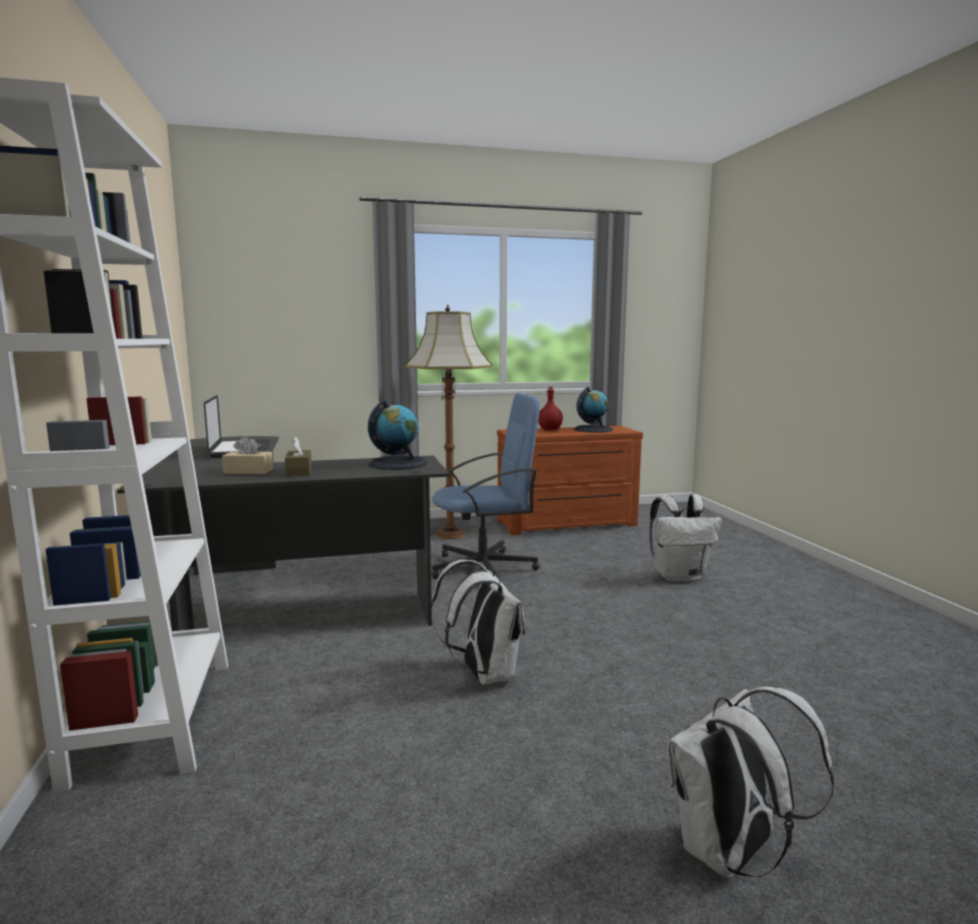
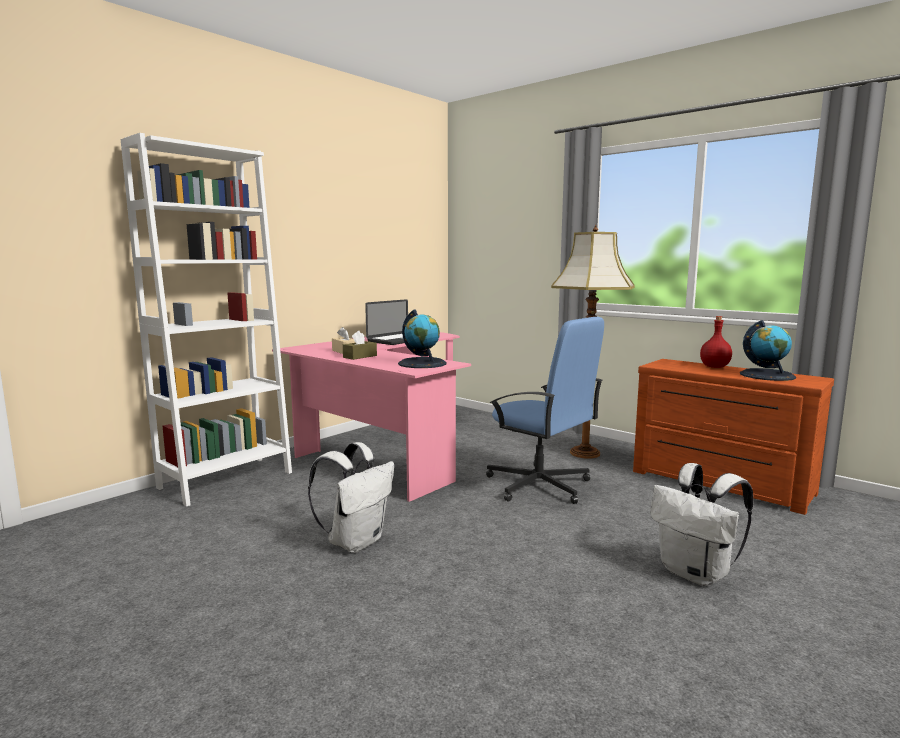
camera: 55 degrees right, 0 degrees up
black desk [117,436,450,631] -> pink desk [272,332,471,502]
white backpack [667,686,834,878] -> none

